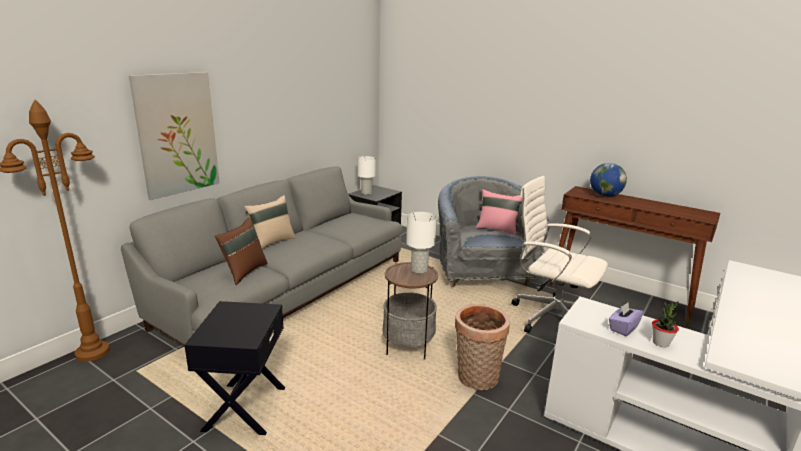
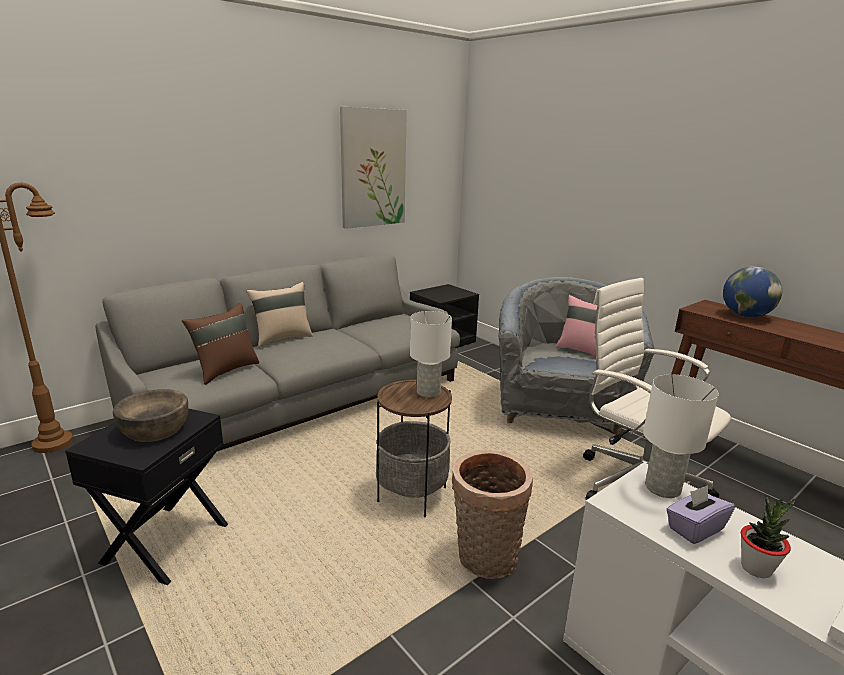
camera: 15 degrees right, 0 degrees up
picture [129,72,220,200] -> picture moved to [340,107,407,229]
white table lamp [358,156,376,195] -> white table lamp moved to [643,374,719,498]
none -> brown bowl [113,389,188,442]

